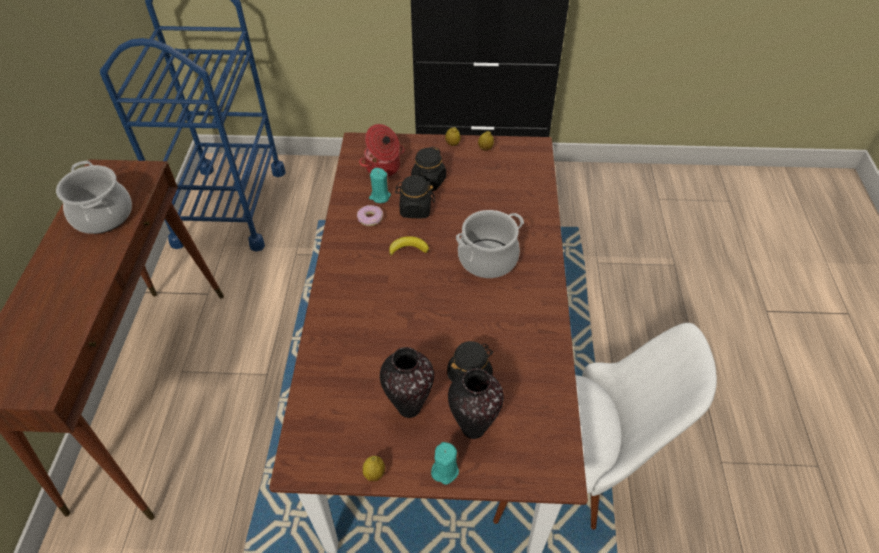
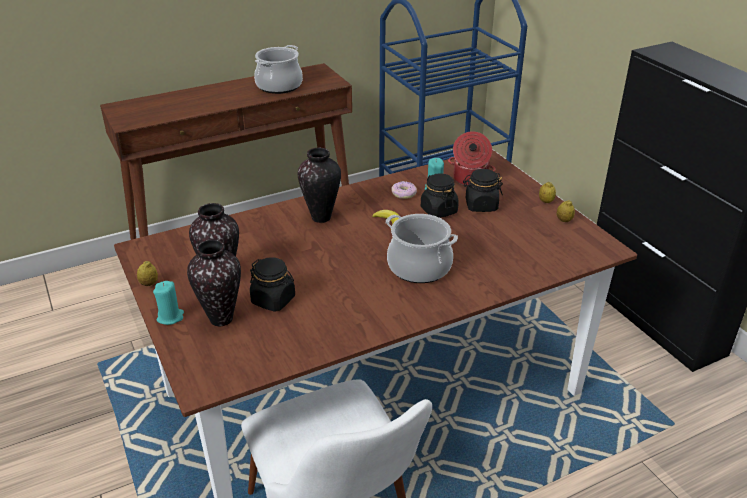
camera: 60 degrees right, 15 degrees down
none -> vase [298,148,341,223]

